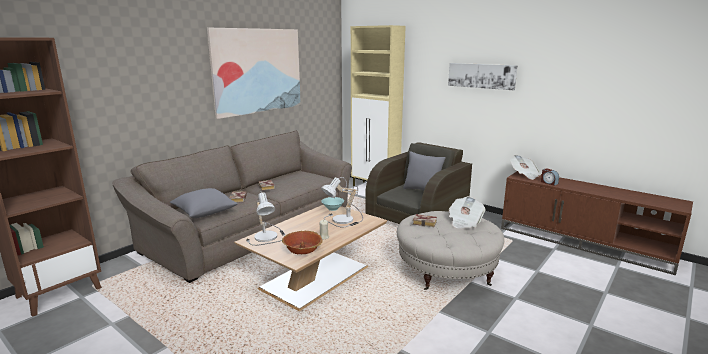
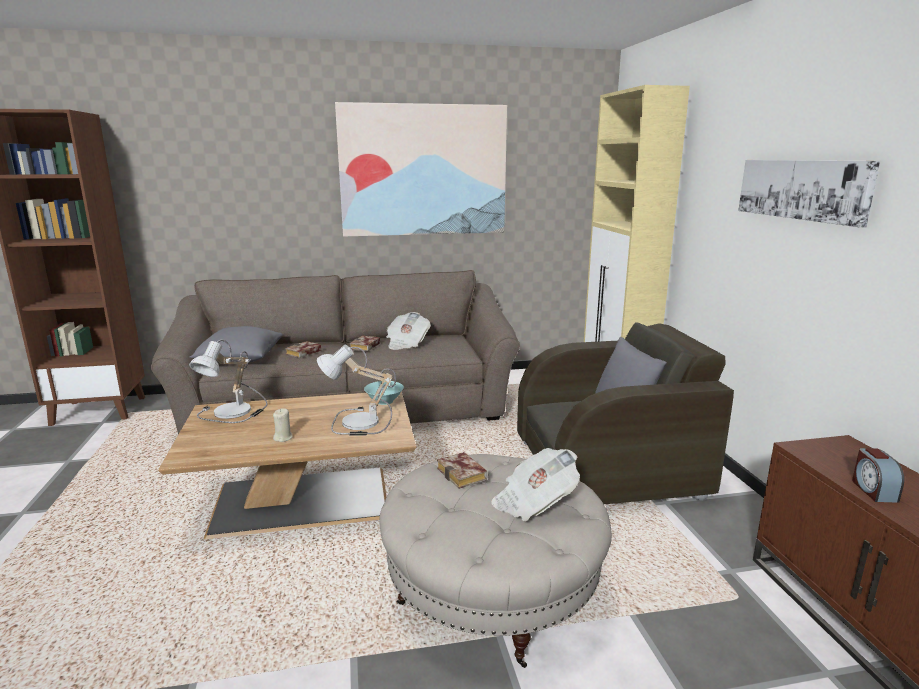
camera: 40 degrees right, 0 degrees up
bowl [282,231,323,254] -> none
newspaper [510,155,541,180] -> newspaper moved to [386,312,431,350]

